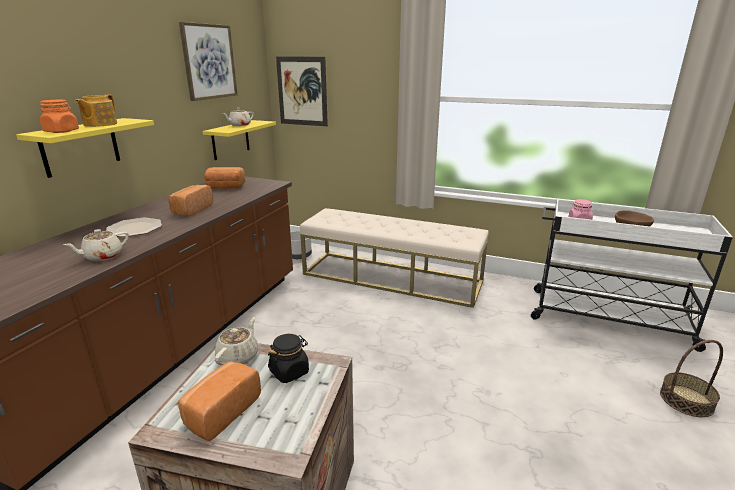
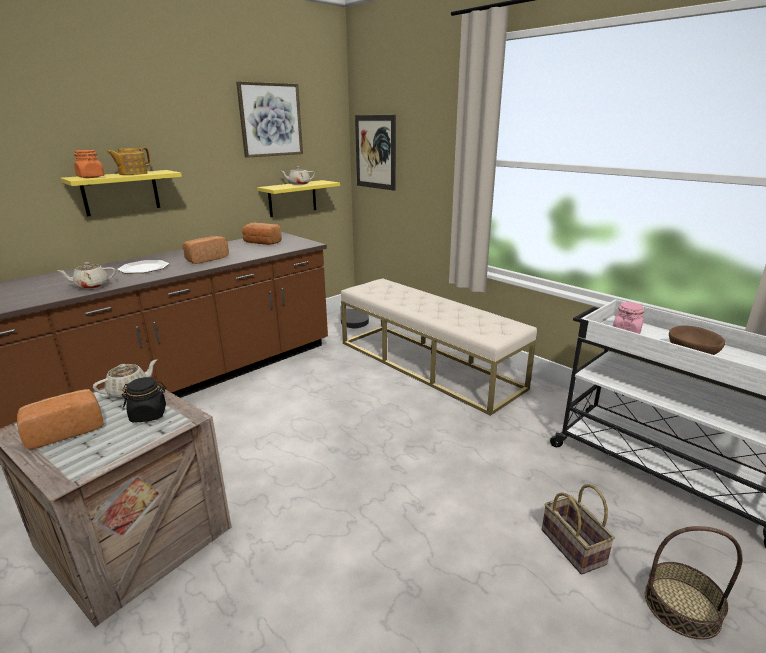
camera: 25 degrees right, 0 degrees up
none -> basket [542,484,615,575]

